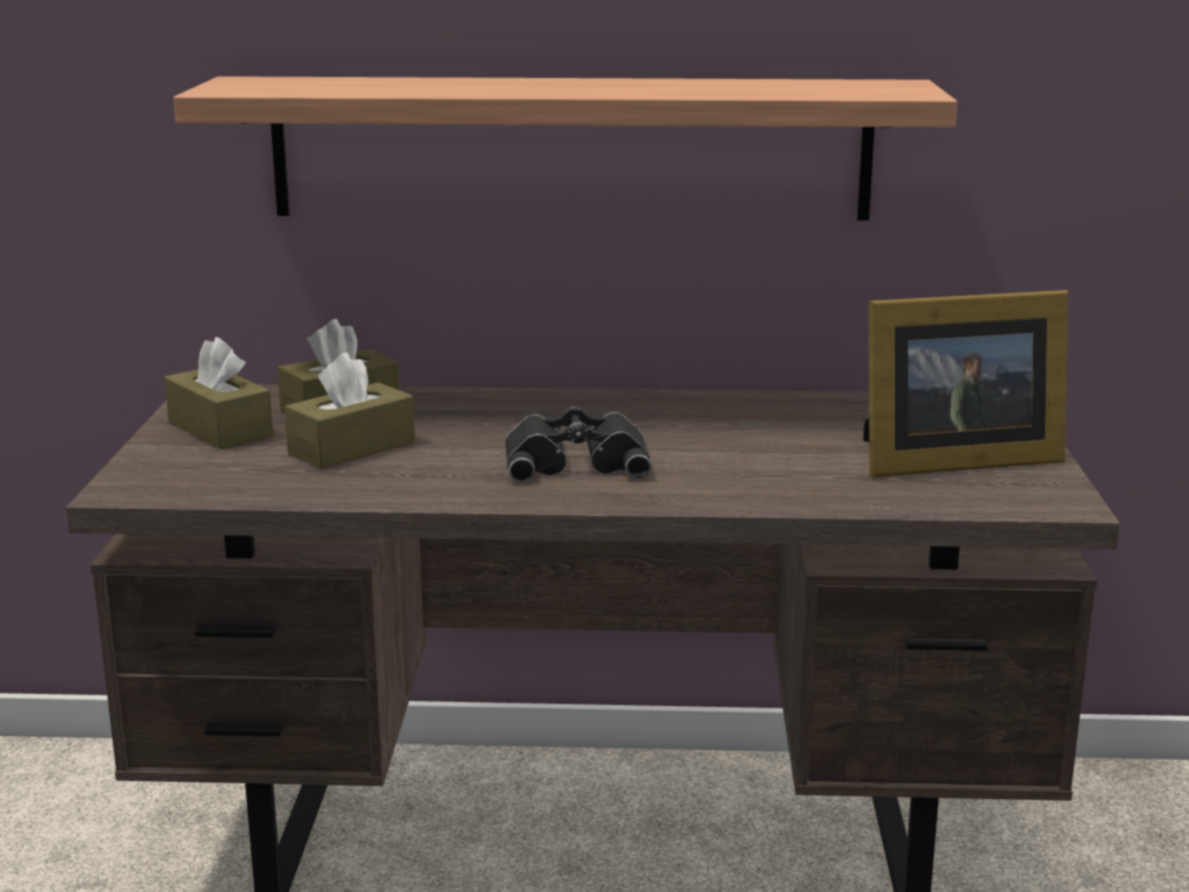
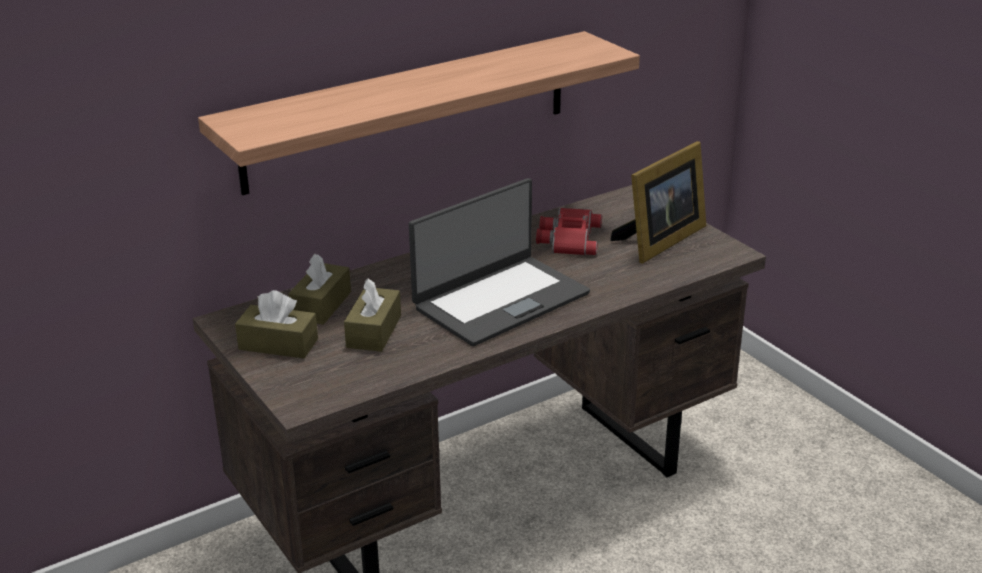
camera: 35 degrees left, 10 degrees up
black binoculars [505,406,652,483] -> laptop [409,178,590,346]
none -> red binoculars [536,208,602,255]

